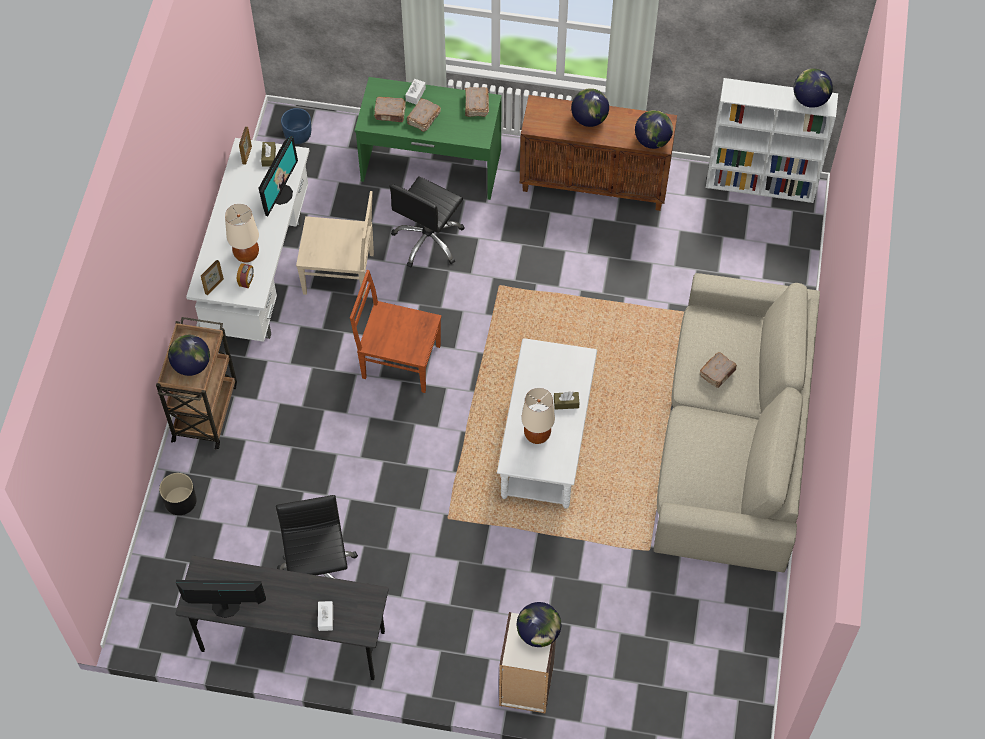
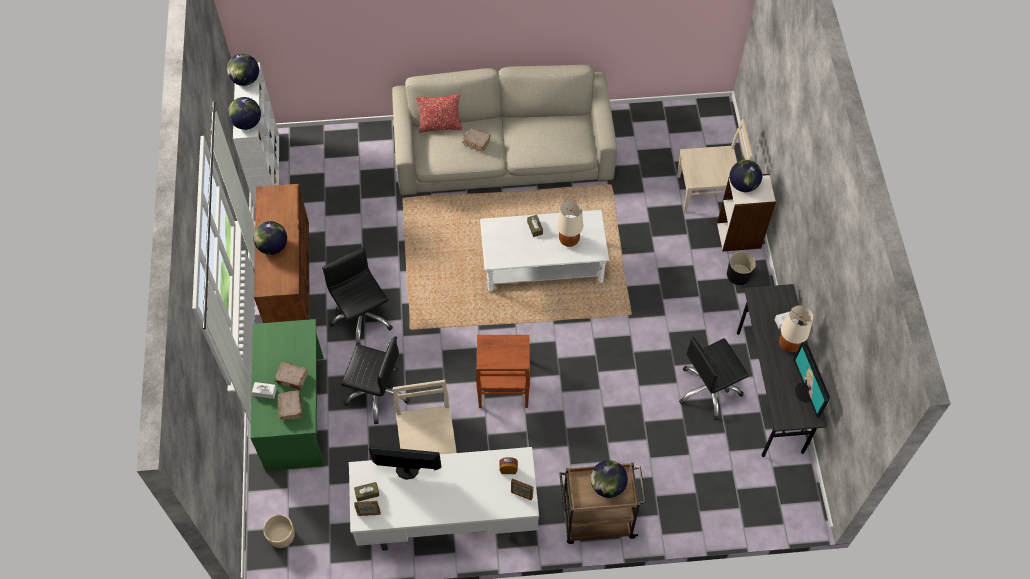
camera: 105 degrees left, 0 degrees up
black planter [159,473,197,515] -> black planter moved to [727,252,756,285]
beige table lamp [225,204,259,263] -> beige table lamp moved to [779,305,813,352]
blue planter [281,108,311,144] -> beige planter [263,514,295,548]
brown book [465,87,489,117] -> none
globe [635,110,673,149] -> globe moved to [228,97,261,130]
none -> black office chair [322,247,393,345]
none -> pillow [416,94,462,133]
none -> beige chair [677,119,753,212]

